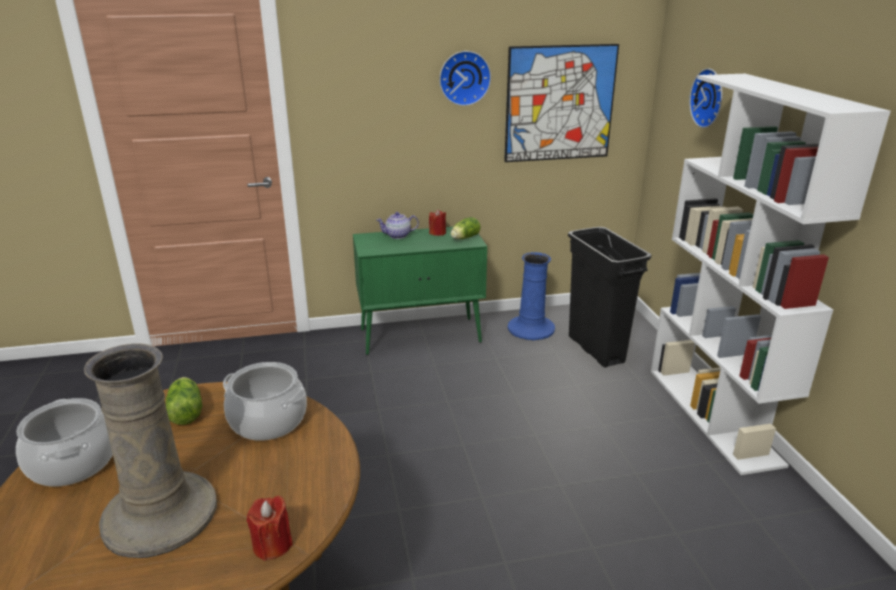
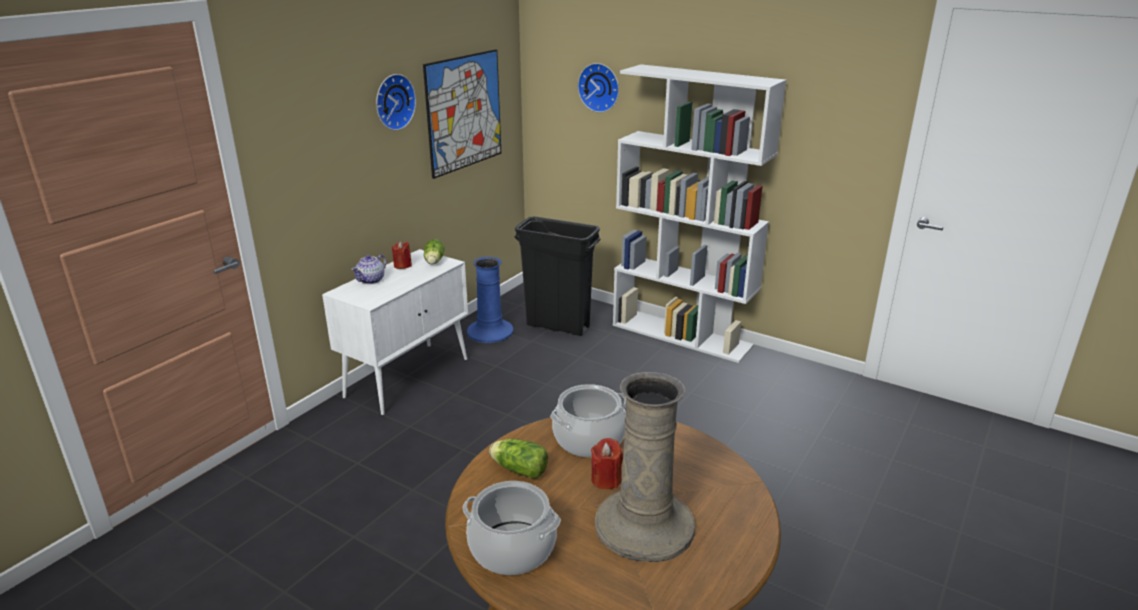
camera: 45 degrees left, 0 degrees up
red candle [247,496,293,561] -> red candle moved to [591,438,623,489]
green cabinet [353,227,487,355] -> white cabinet [322,249,468,415]

